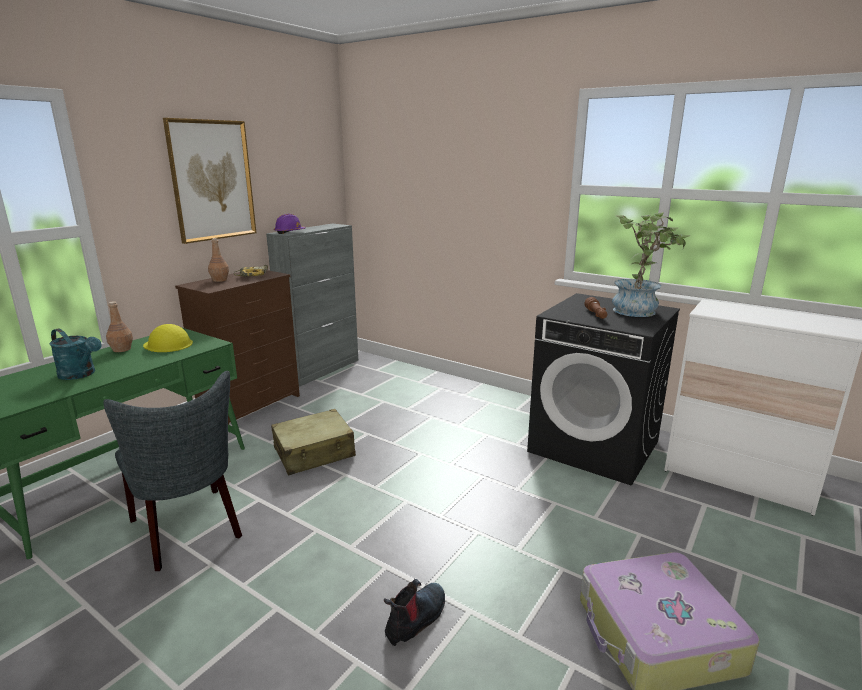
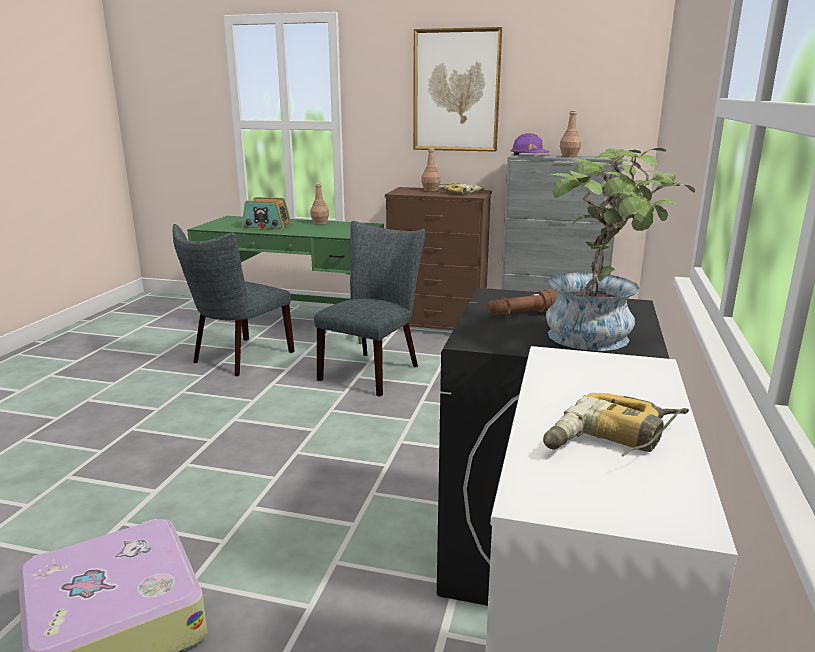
camera: 70 degrees right, 0 degrees up
turquoise watering can [49,329,102,380] -> radio [242,197,291,229]
yellow hard hat [143,324,193,352] -> none
beige suitcase [271,409,356,475] -> grey chair [314,221,425,397]
boot [384,579,445,646] -> none
none -> power drill [543,393,689,456]
none -> brown bottle [560,110,581,157]

